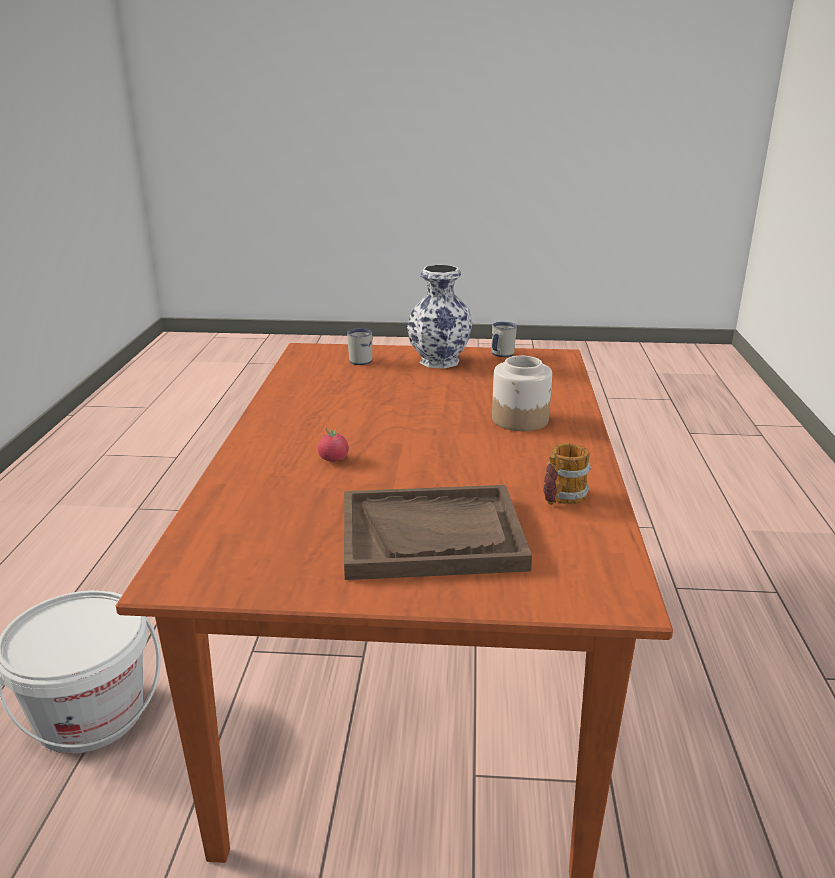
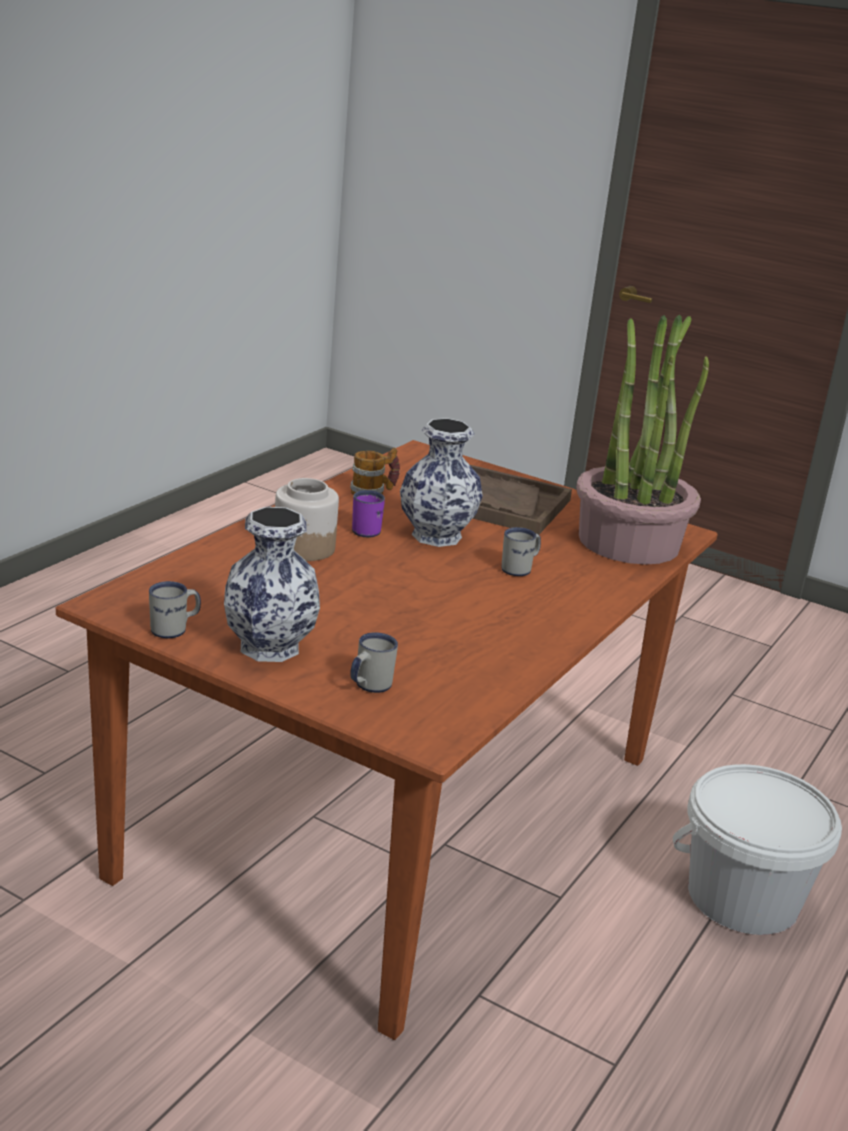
camera: 155 degrees left, 0 degrees up
tomato [318,428,349,462] -> white mug [502,527,541,576]
none -> purple mug [352,490,385,537]
none -> vase [400,418,483,547]
none -> potted plant [576,314,709,565]

